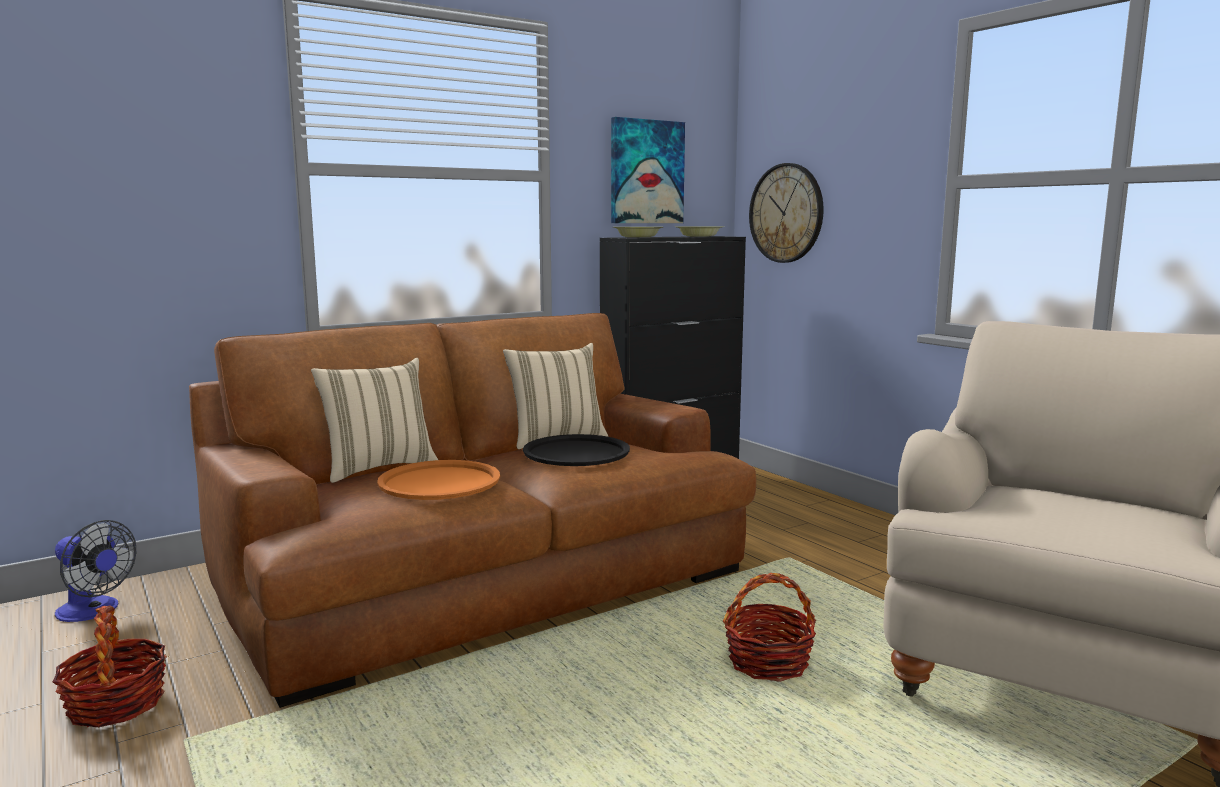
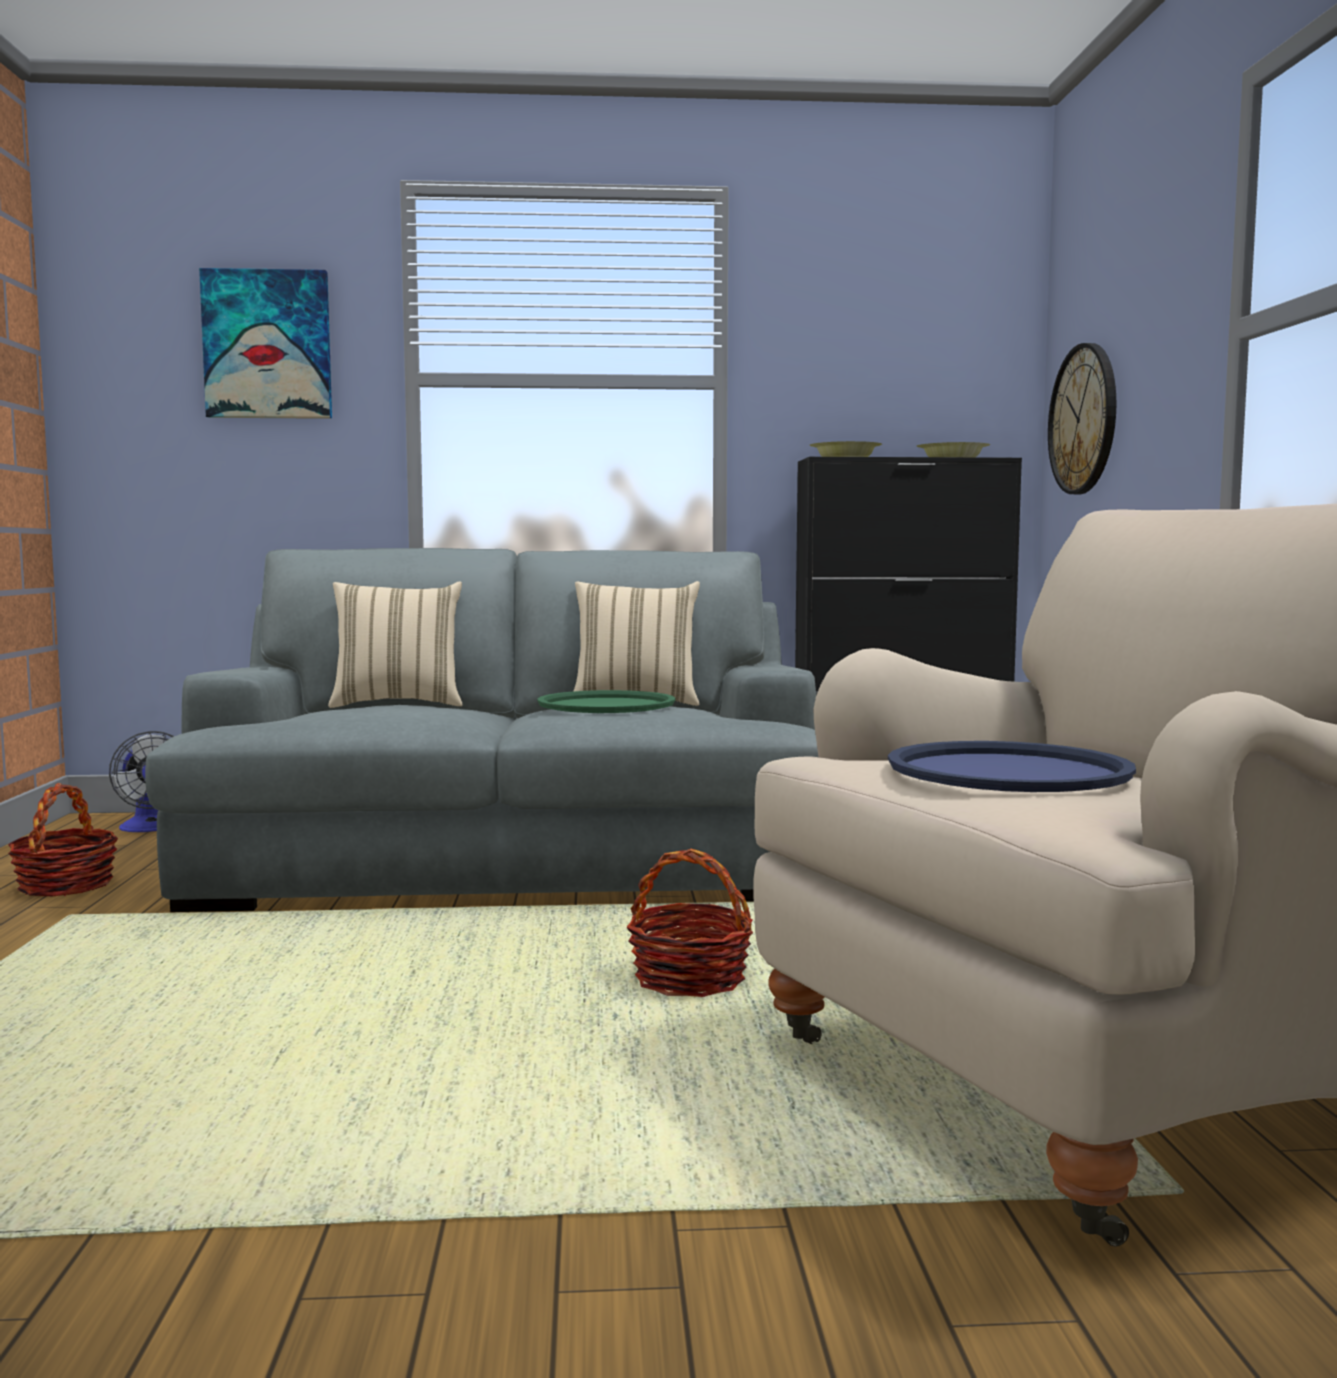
camera: 30 degrees right, 5 degrees down
brown sofa [189,313,756,708] -> grey sofa [145,548,819,912]
orange tray [377,460,500,500] -> none
black tray [523,434,630,466] -> green tray [537,690,675,713]
picture [611,117,685,223] -> picture moved to [199,268,332,419]
none -> blue tray [888,741,1136,792]

